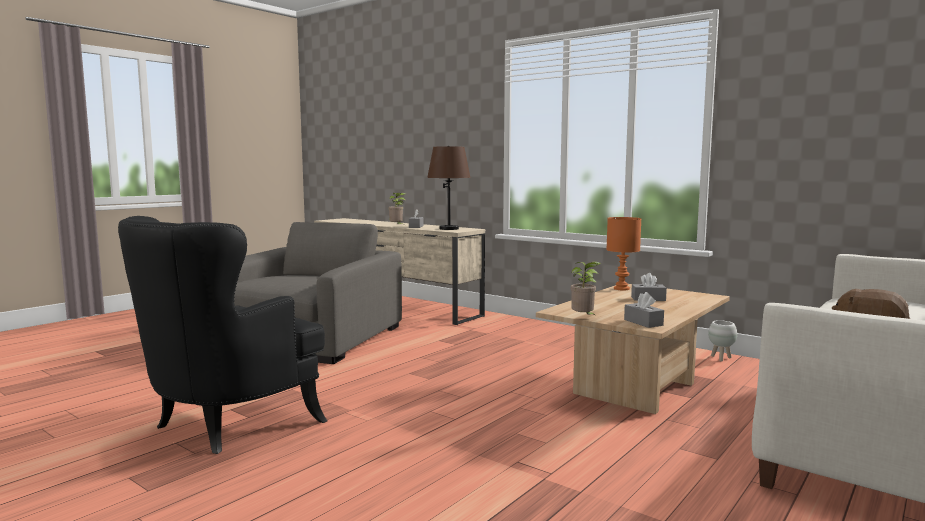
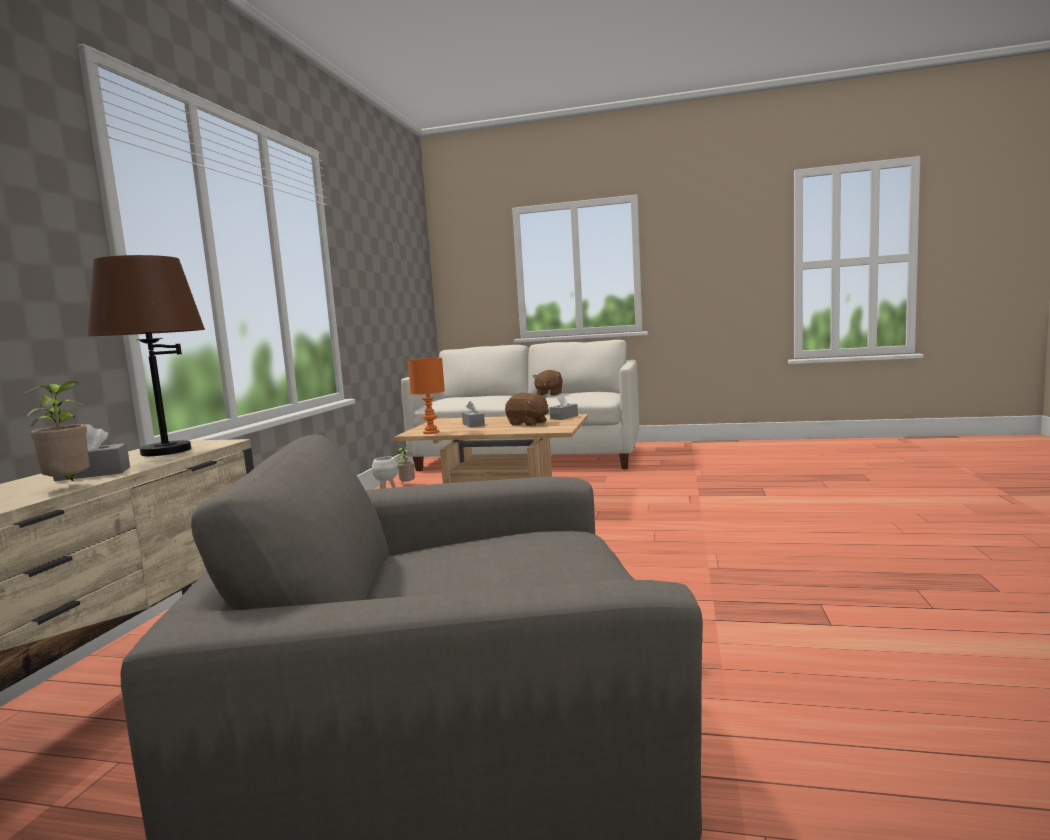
camera: 115 degrees left, 0 degrees up
black armchair [118,216,327,454] -> none
potted plant [571,261,601,316] -> potted plant moved to [397,446,415,483]
none -> brown plush toy [505,393,549,426]

